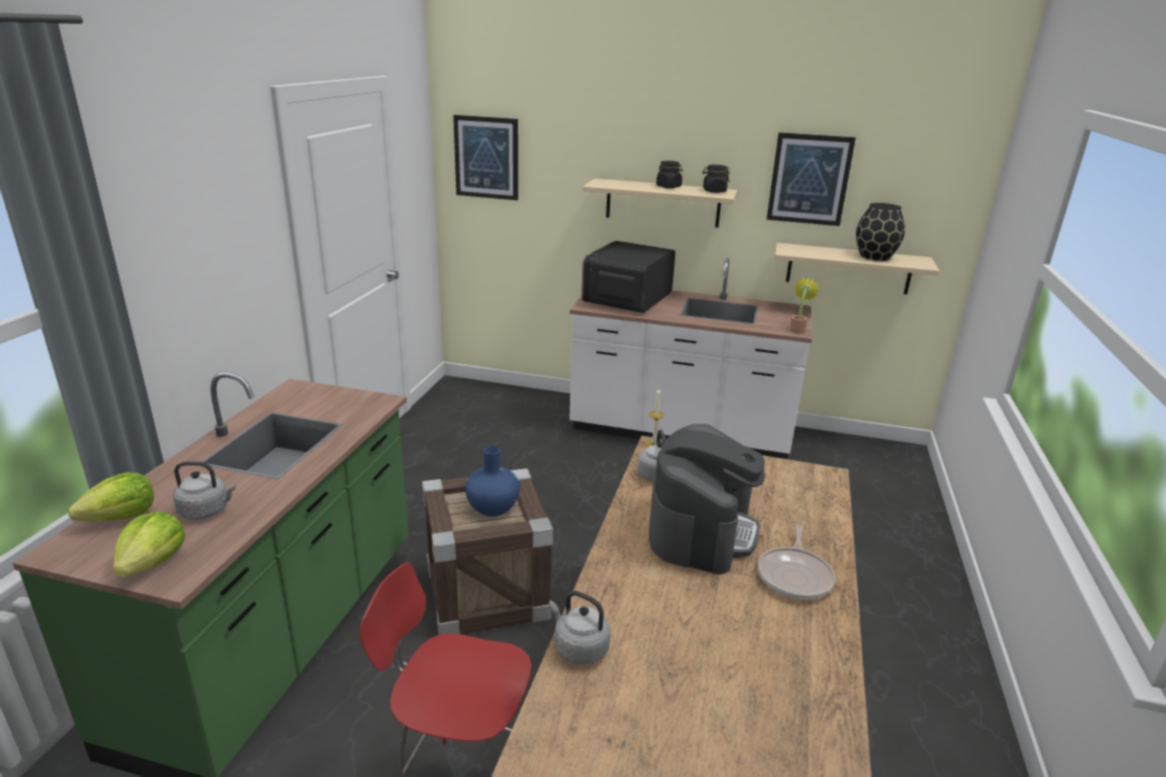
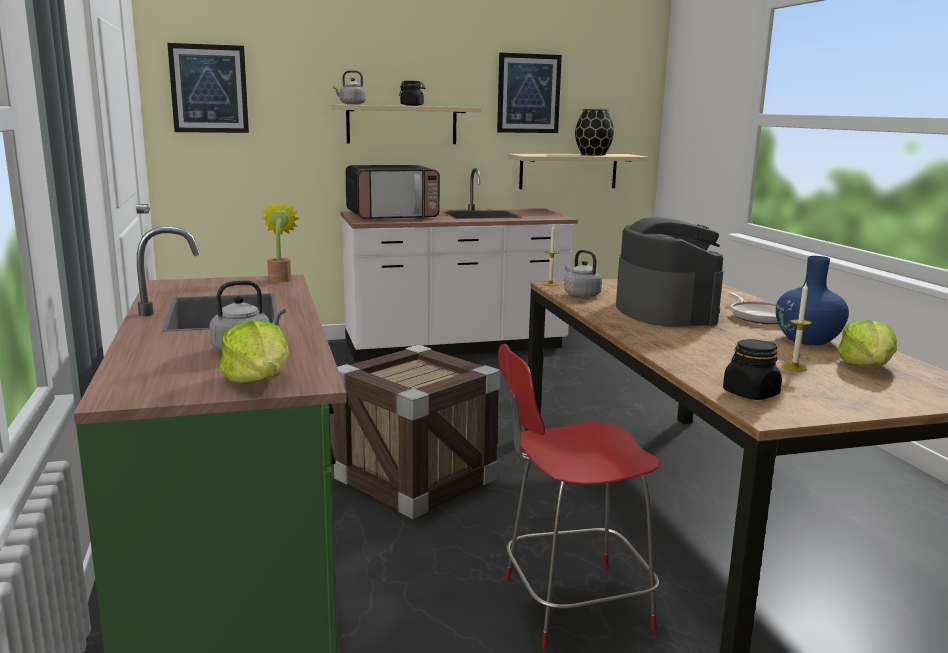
camera: 30 degrees left, 10 degrees down
lettuce [68,472,154,522] -> lettuce moved to [838,319,897,366]
blue vase [465,446,520,516] -> blue vase moved to [776,256,849,345]
grey kettle [549,591,610,665] -> grey kettle moved to [333,70,366,105]
microwave [581,241,675,313] -> microwave turned 105 degrees counterclockwise [346,165,440,219]
black jar [702,165,730,193] -> black jar moved to [723,339,782,400]
potted plant [790,277,819,334] -> potted plant moved to [262,202,300,282]
none -> candle [782,283,812,371]

